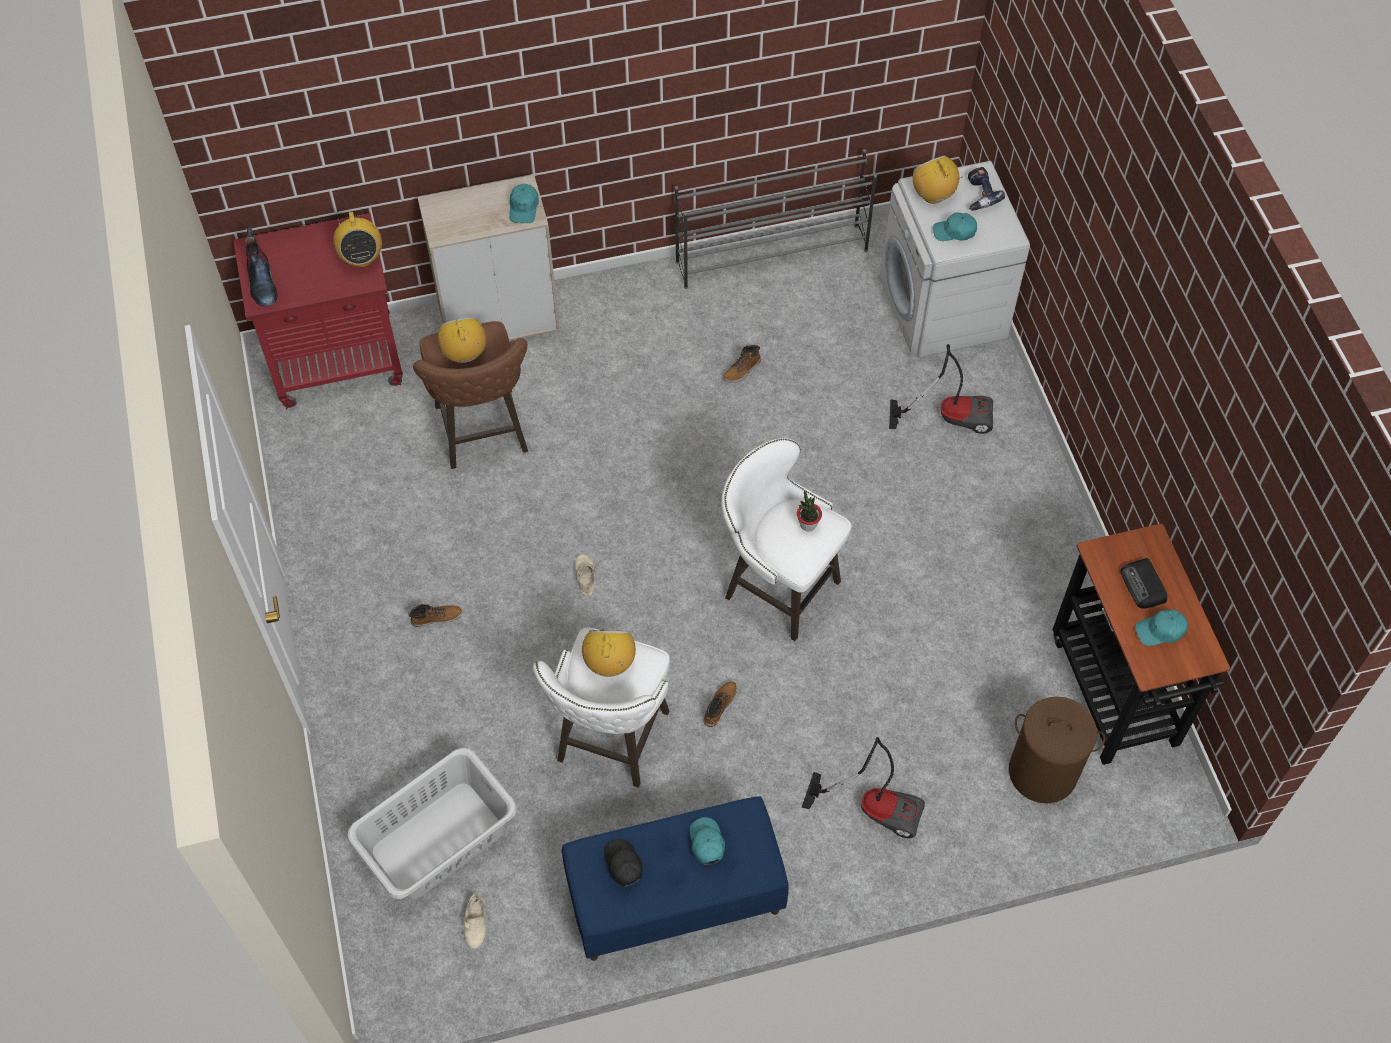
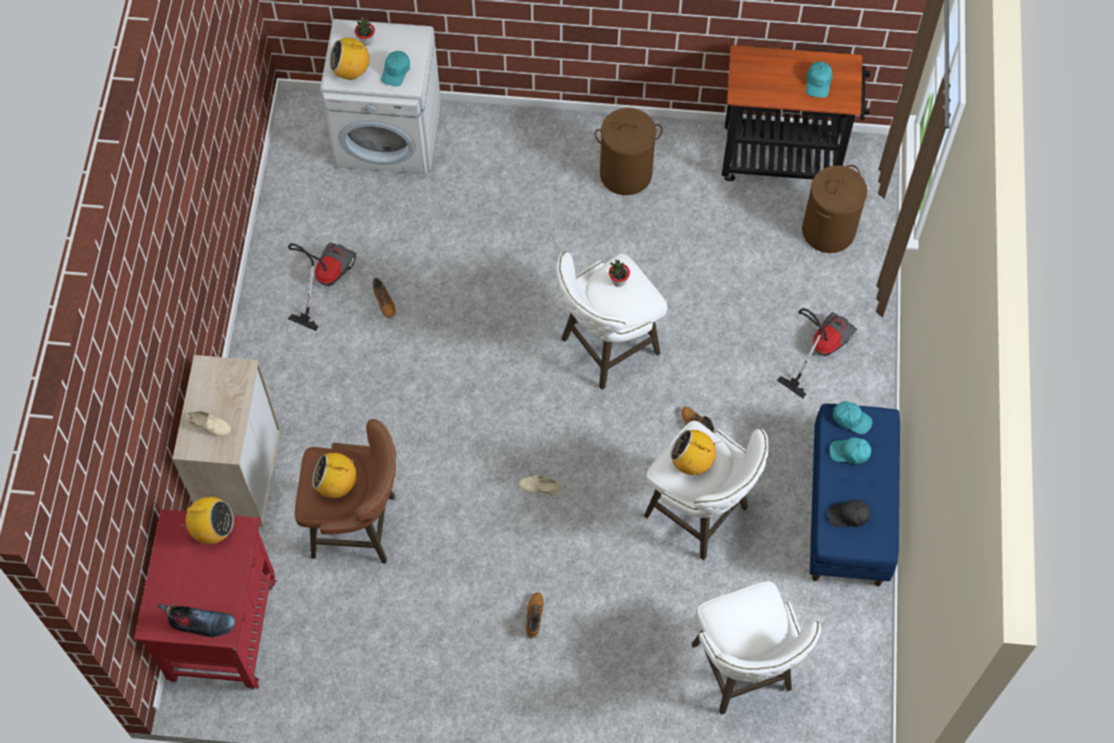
camera: 70 degrees left, 5 degrees up
grey laundry basket [347,748,517,900] -> white stool [692,581,821,715]
beige shoe [463,893,486,949] -> beige shoe moved to [186,411,231,436]
turquoise cap [509,184,539,223] -> turquoise cap moved to [833,401,873,434]
grey shoe rack [675,149,877,289] -> none
vacuum cleaner [889,344,993,434] -> vacuum cleaner moved to [288,243,356,331]
power drill [968,167,1005,211] -> potted plant [355,17,375,46]
radio [1120,558,1167,609] -> none
none -> brown laundry basket [595,108,662,195]

